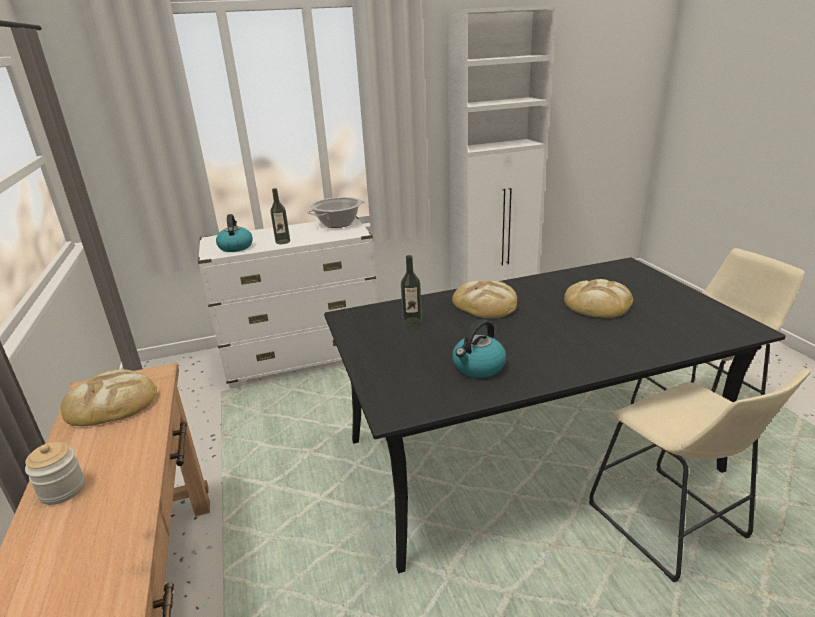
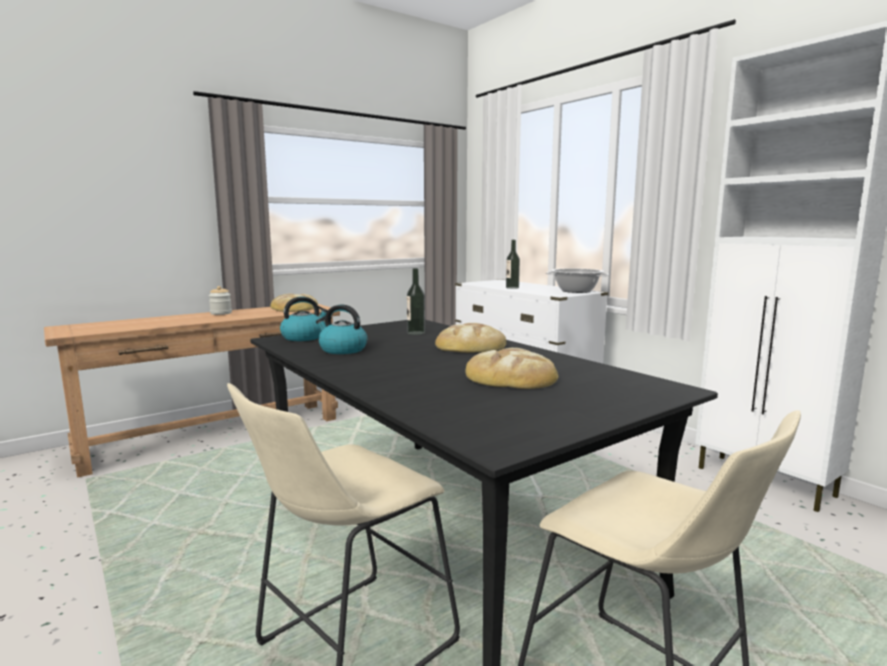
camera: 70 degrees right, 15 degrees down
kettle [216,214,253,252] -> kettle moved to [280,297,328,341]

